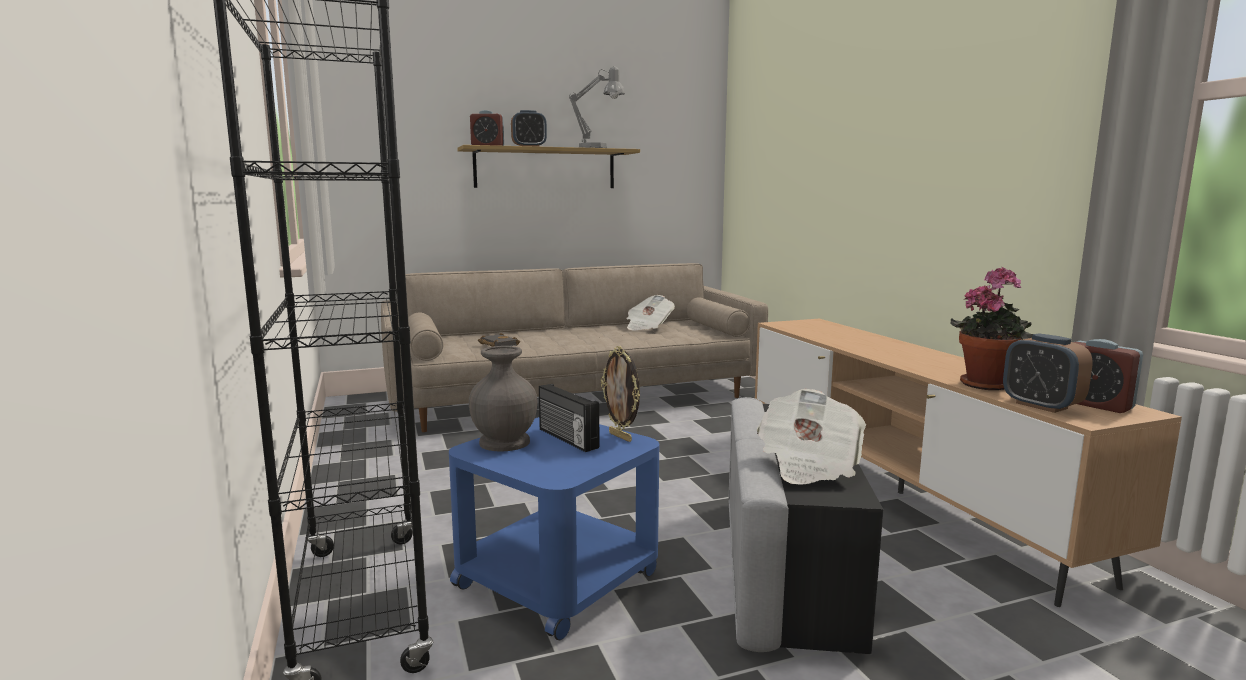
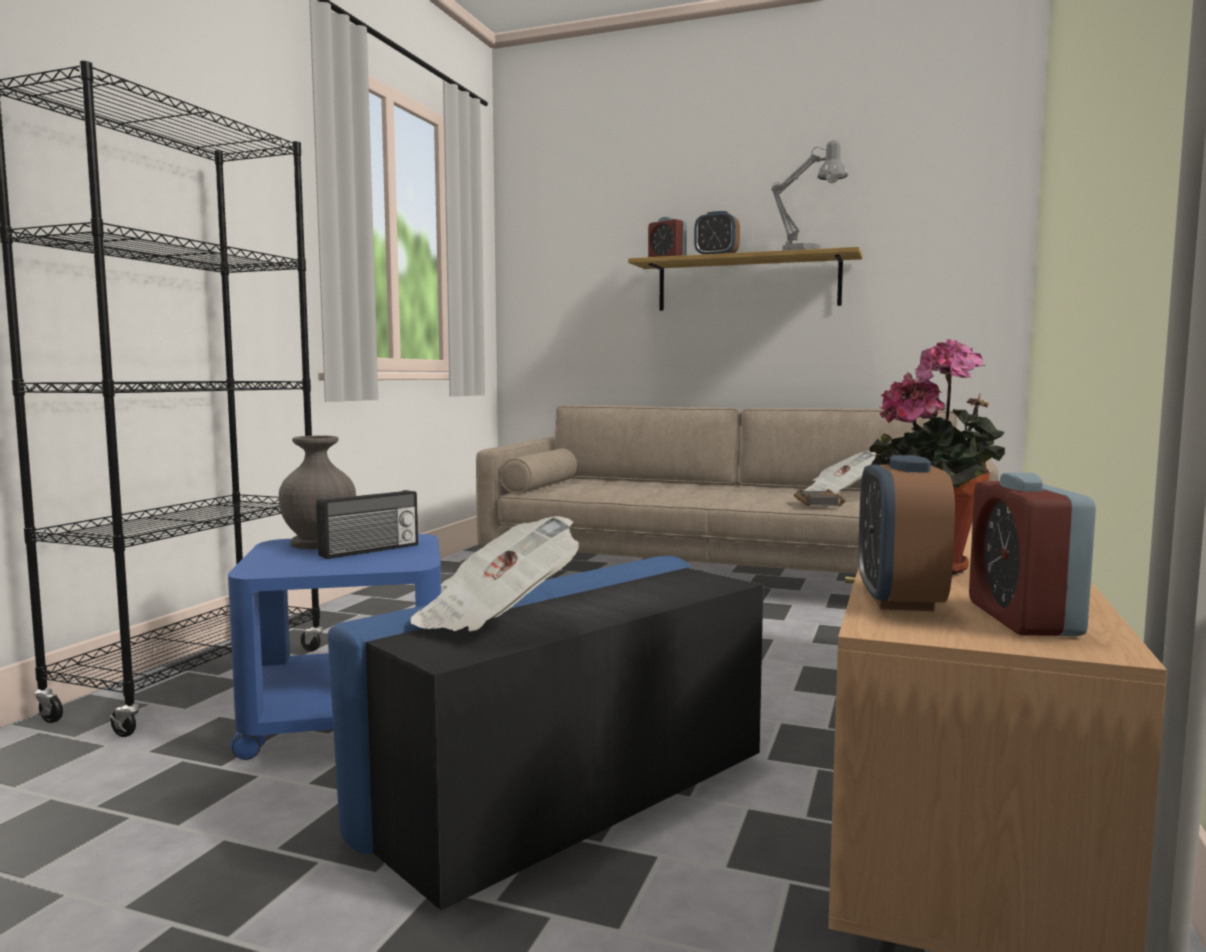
camera: 40 degrees right, 5 degrees down
black book [478,333,520,347] -> black book moved to [794,489,846,506]
radio [539,384,600,452] -> radio turned 135 degrees counterclockwise [316,490,418,559]
picture frame [601,346,640,442] -> none
grey ottoman [729,397,883,654] -> blue ottoman [328,556,763,911]

